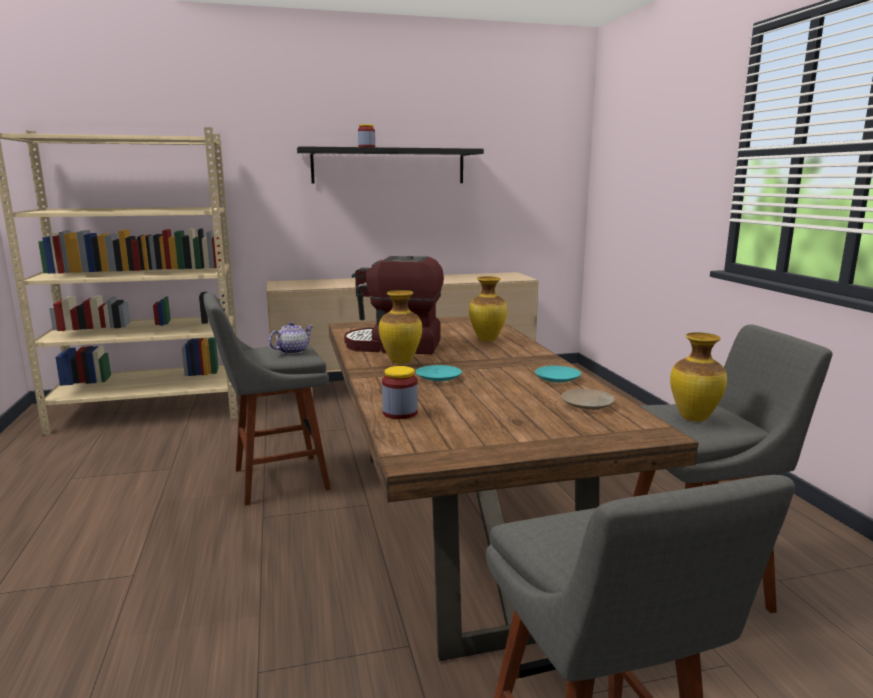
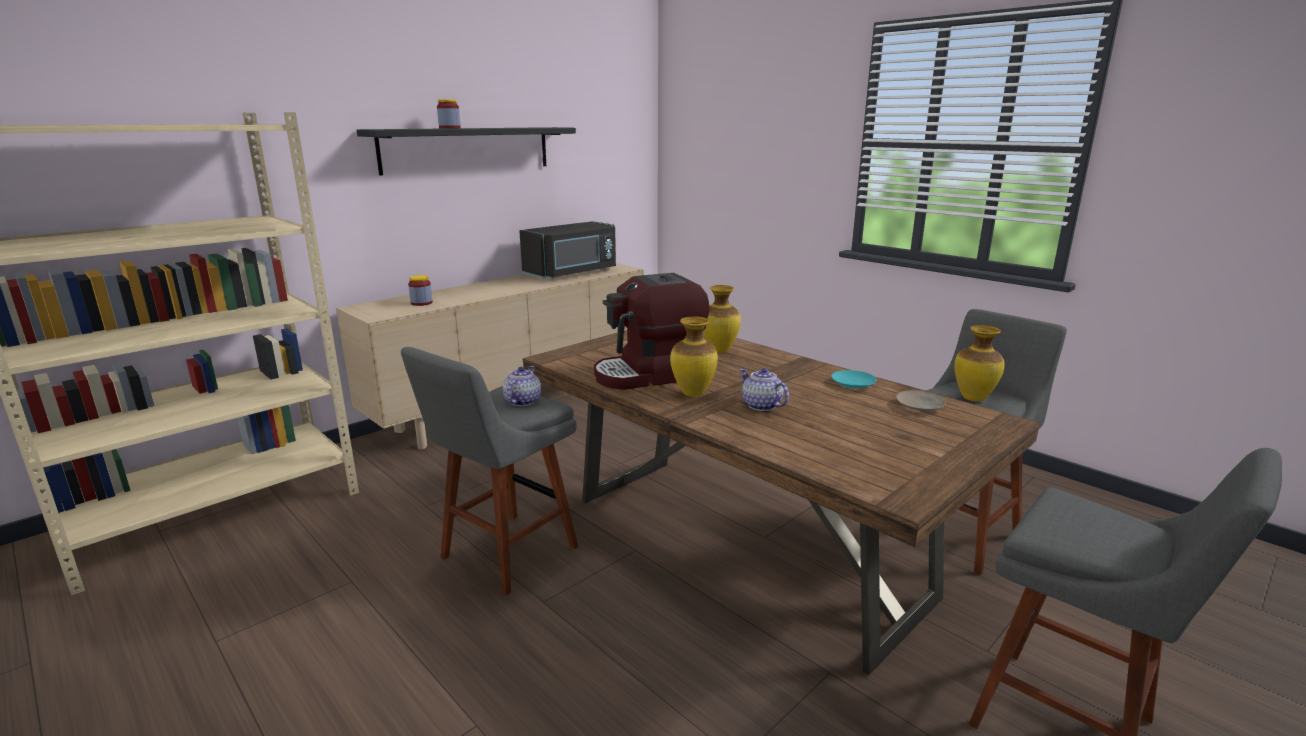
camera: 30 degrees left, 5 degrees up
jar [382,366,418,419] -> jar moved to [408,275,433,306]
turquoise plate [416,365,462,381] -> teapot [740,368,789,411]
none -> black microwave [519,221,616,279]

